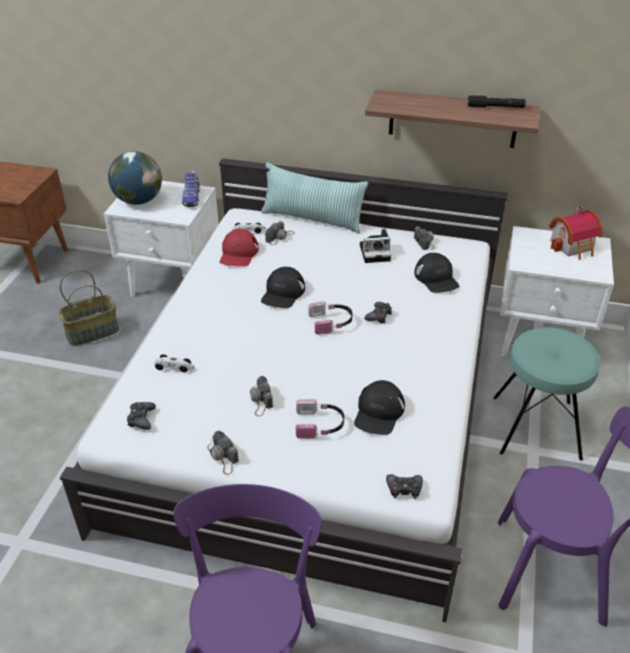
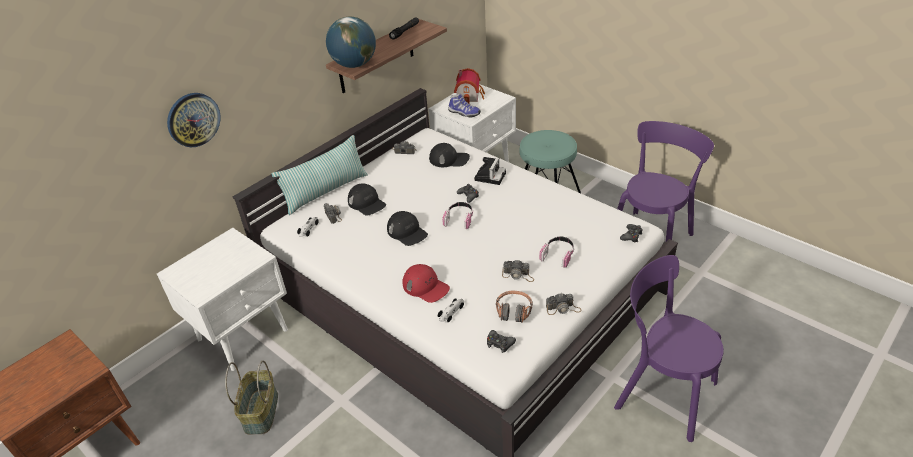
camera: 60 degrees left, 0 degrees up
globe [108,151,162,205] -> globe moved to [326,17,376,68]
shoe [182,170,200,207] -> shoe moved to [448,94,481,118]
red cap [220,229,259,266] -> red cap moved to [402,264,450,303]
black cap [354,380,405,435] -> black cap moved to [348,183,386,216]
camera [360,229,391,263] -> camera moved to [474,157,506,185]
none -> wall clock [167,93,220,147]
none -> headphones [496,291,533,323]

